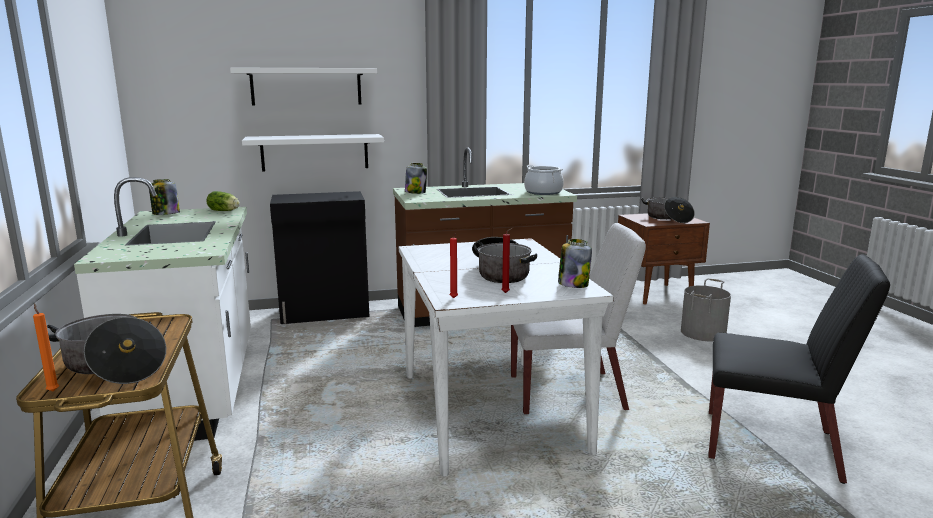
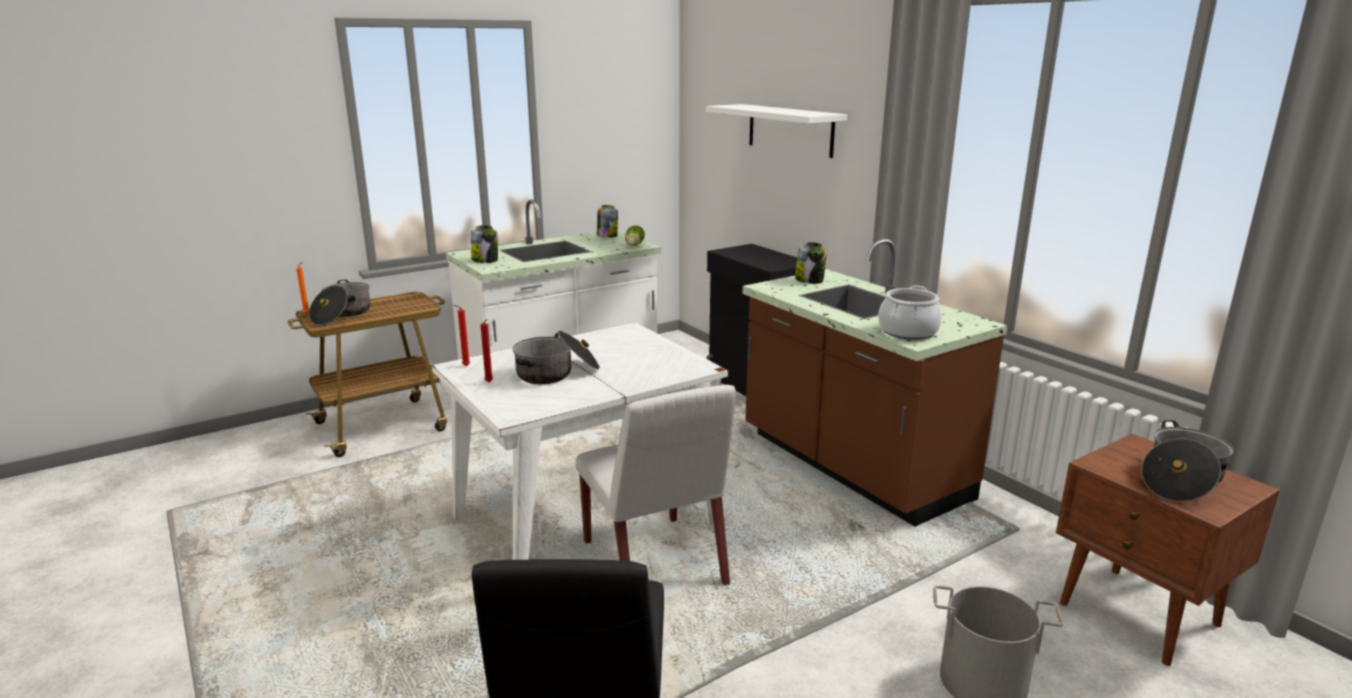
camera: 70 degrees right, 5 degrees up
white shelf [242,134,384,172] -> none
jar [558,239,592,288] -> jar moved to [471,225,498,263]

